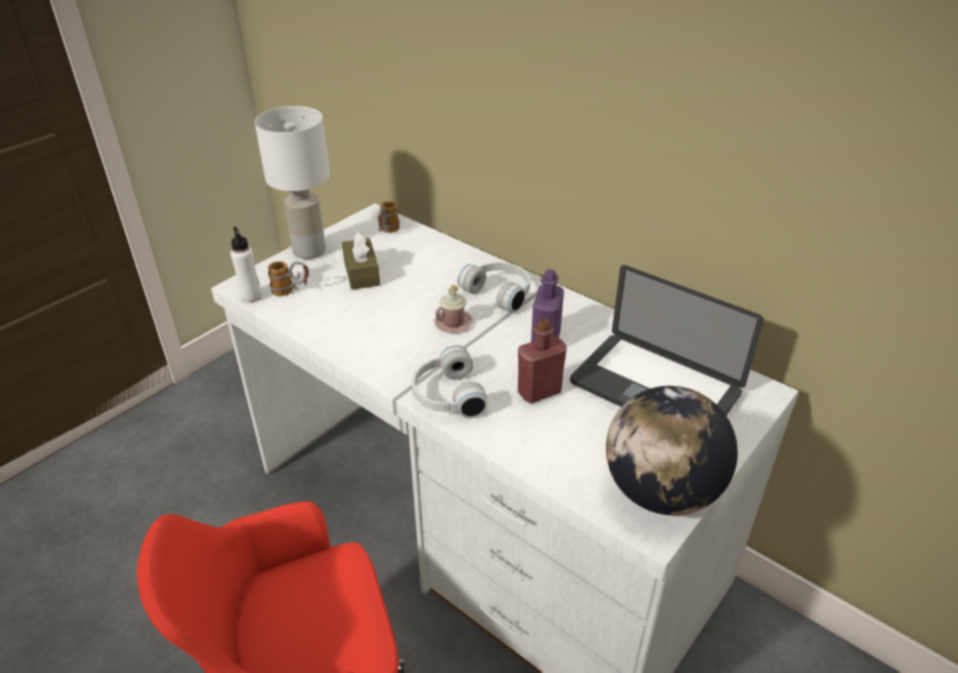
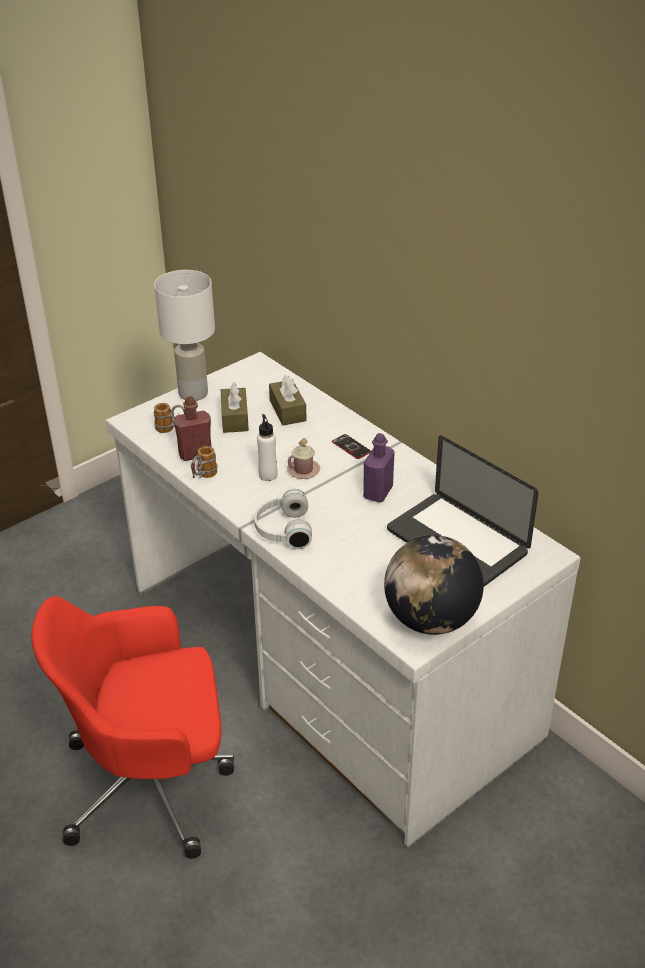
camera: 10 degrees right, 0 degrees up
white bottle [230,227,262,303] -> white bottle moved to [257,414,278,481]
mug [378,201,400,233] -> mug moved to [191,446,218,478]
white headphones [457,262,530,313] -> phone [332,434,371,459]
red bottle [518,319,567,404] -> red bottle moved to [174,396,212,461]
none -> brown tissue box [269,375,307,426]

